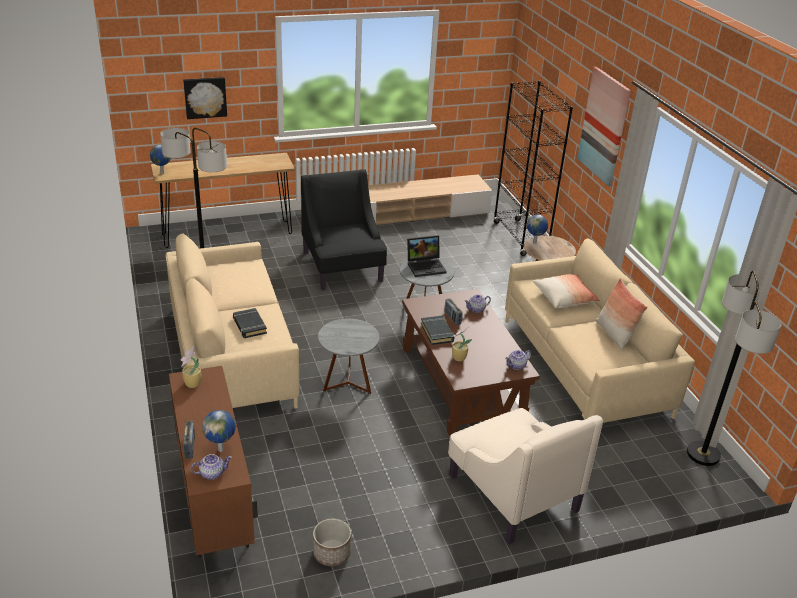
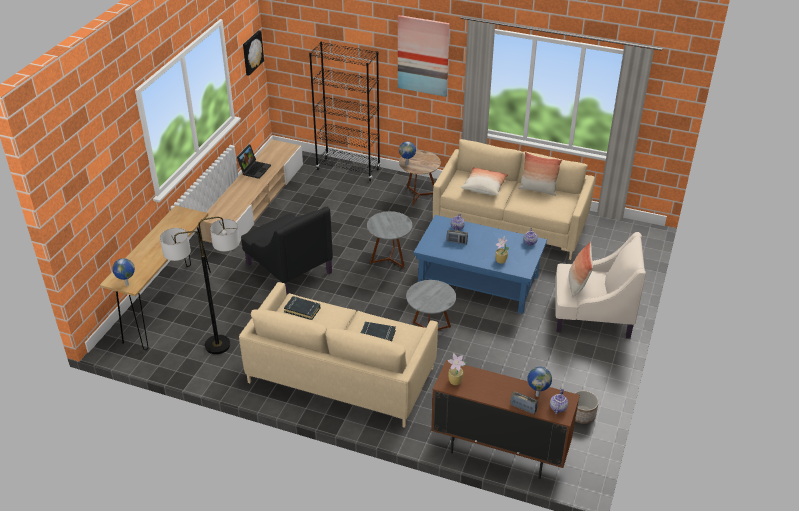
camera: 50 degrees left, 5 degrees up
picture [183,77,227,119] -> picture moved to [243,30,264,76]
black armchair [301,169,387,290] -> black armchair turned 150 degrees counterclockwise [241,207,333,295]
brown coffee table [402,289,540,436] -> blue coffee table [414,215,547,314]
laptop [407,235,447,277] -> laptop moved to [237,145,271,179]
black book [421,316,454,345] -> black book moved to [284,296,320,320]
floor lamp [687,271,782,466] -> none
none -> pillow [569,241,593,298]

